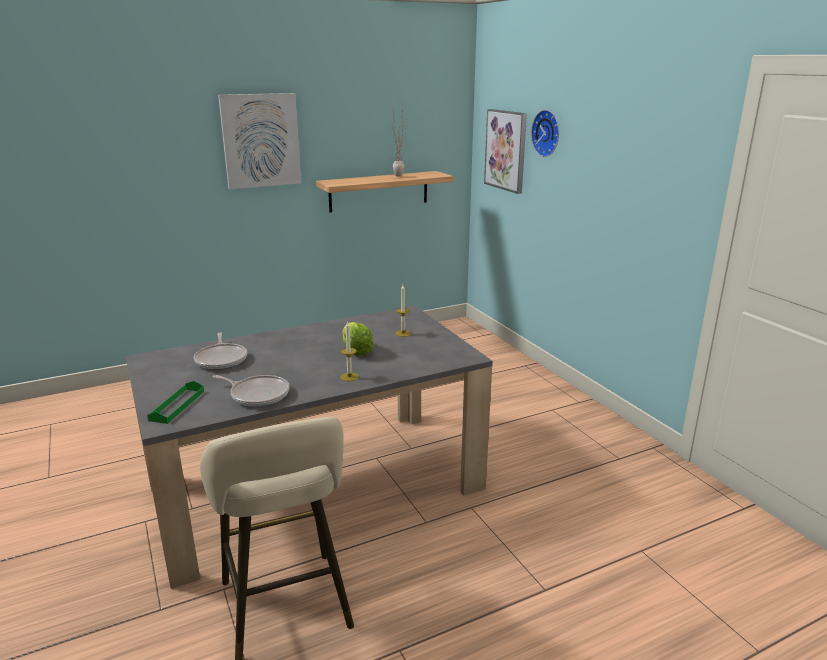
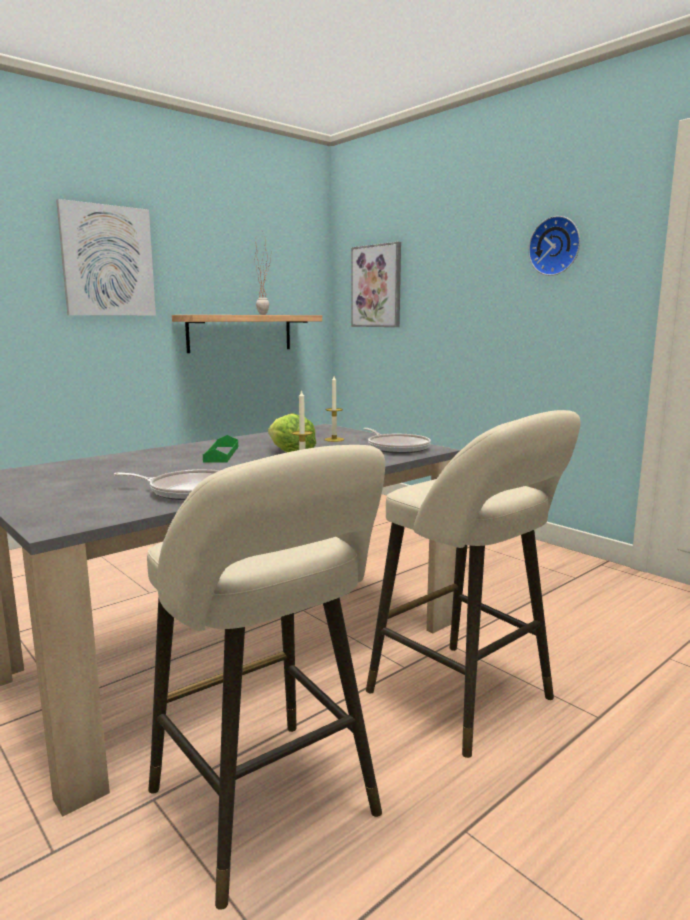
camera: 15 degrees left, 10 degrees down
green tray [147,381,204,424] -> green tray moved to [203,435,238,463]
frying pan [194,332,247,370] -> frying pan moved to [364,428,431,454]
wall clock [531,110,559,157] -> wall clock moved to [528,216,580,276]
none -> beige stool [366,410,581,758]

